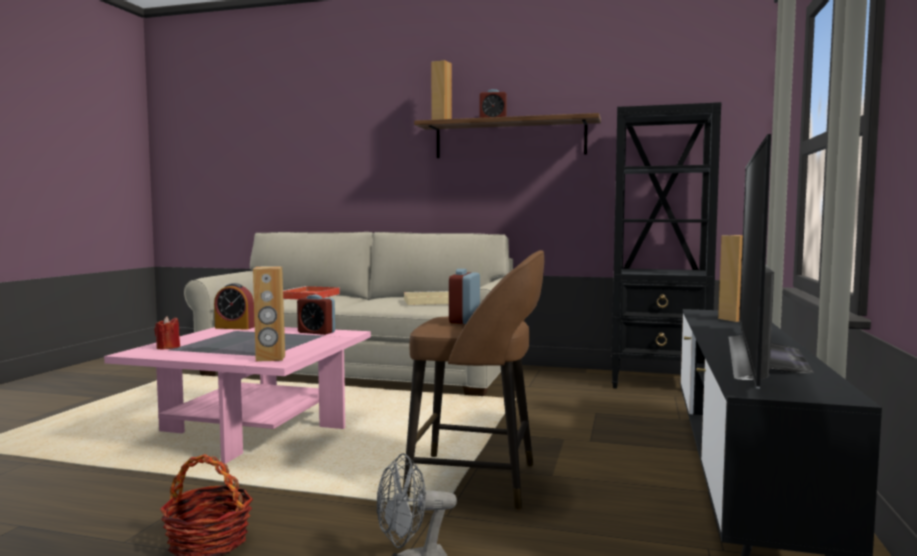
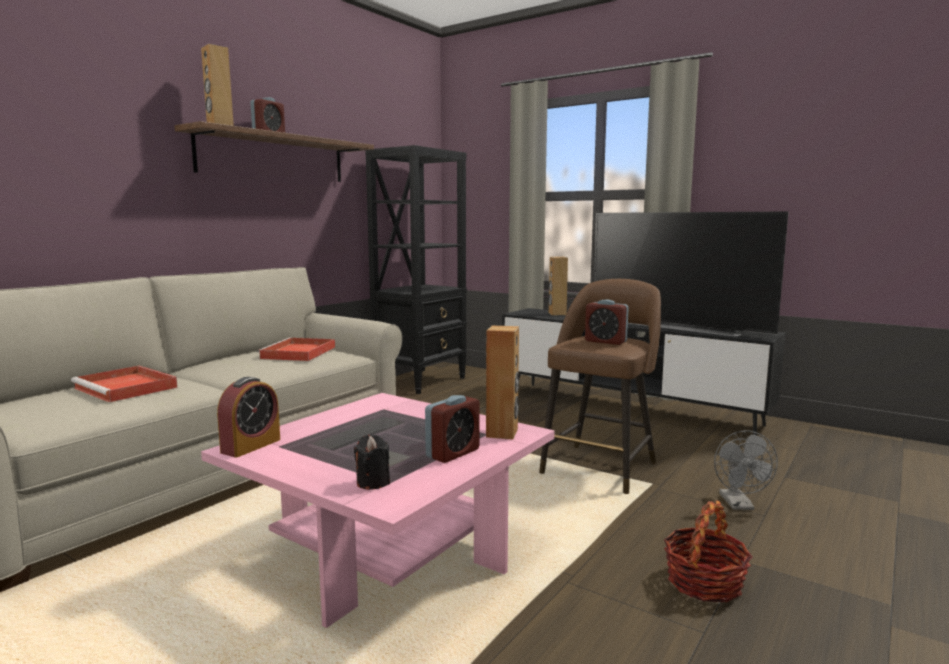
camera: 70 degrees left, 5 degrees up
red candle [154,316,180,350] -> black candle [354,435,390,490]
alarm clock [297,295,335,335] -> alarm clock moved to [425,395,480,463]
beige tray [404,291,449,305] -> red tray [257,337,335,361]

